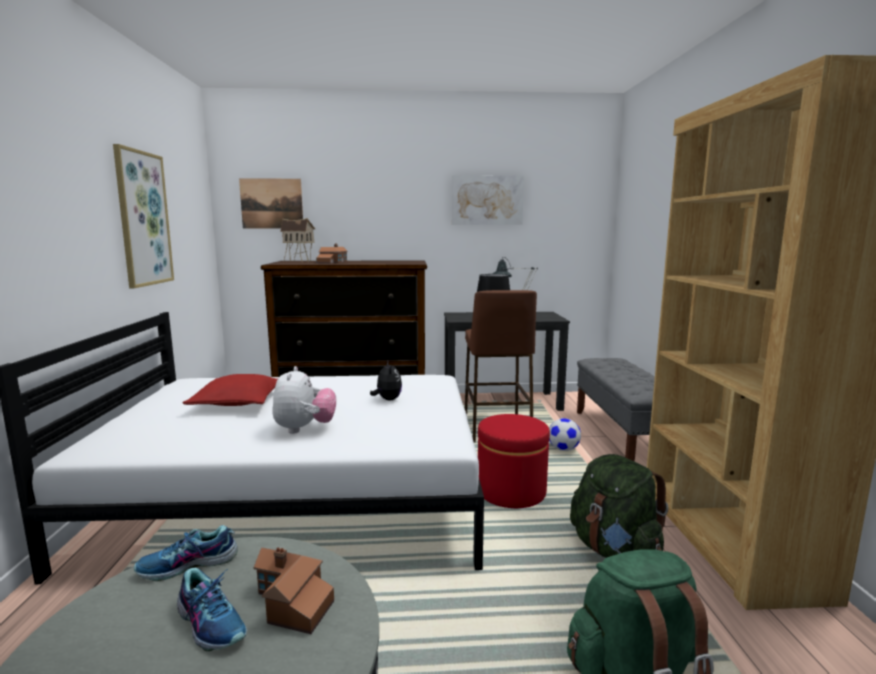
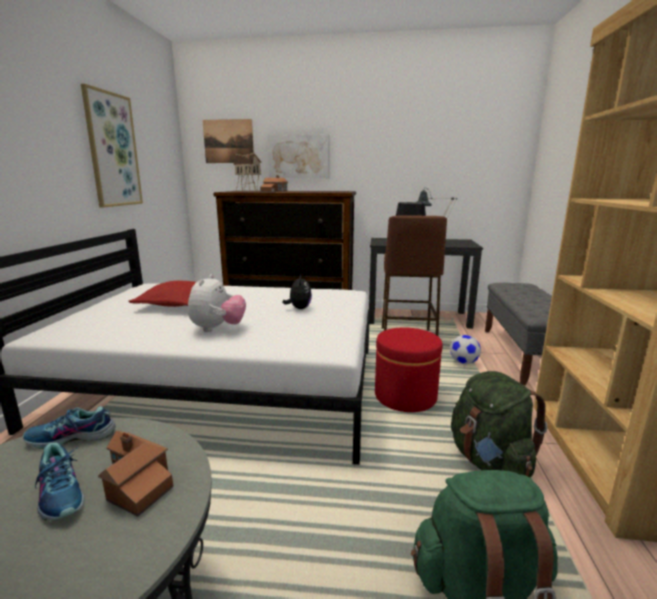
camera: 10 degrees right, 5 degrees up
picture [452,175,524,225] -> picture moved to [267,135,329,179]

